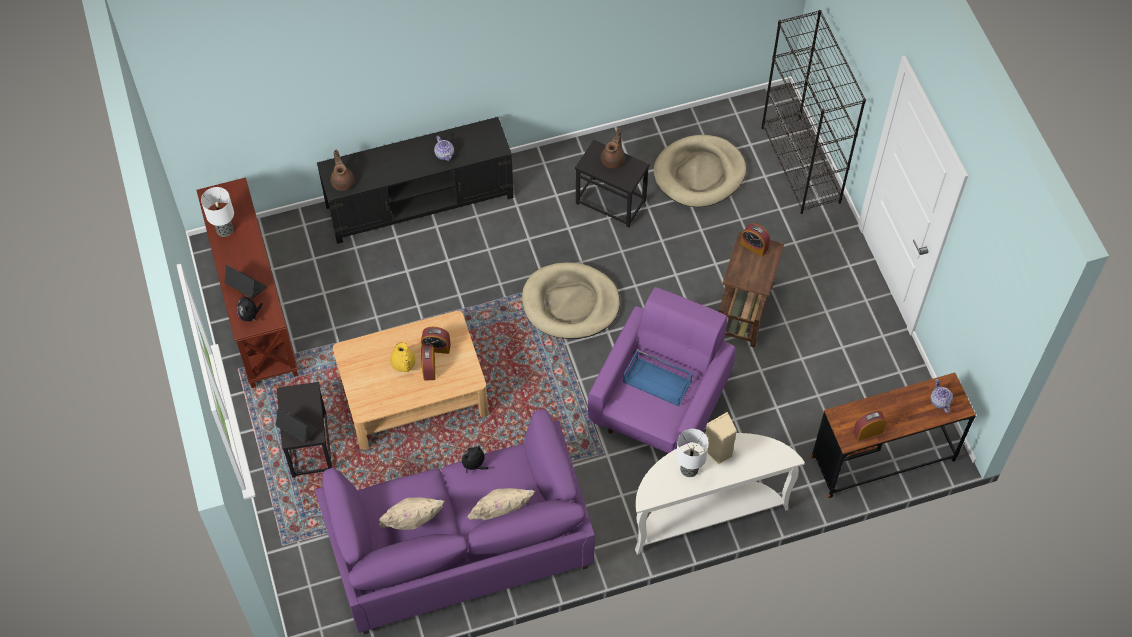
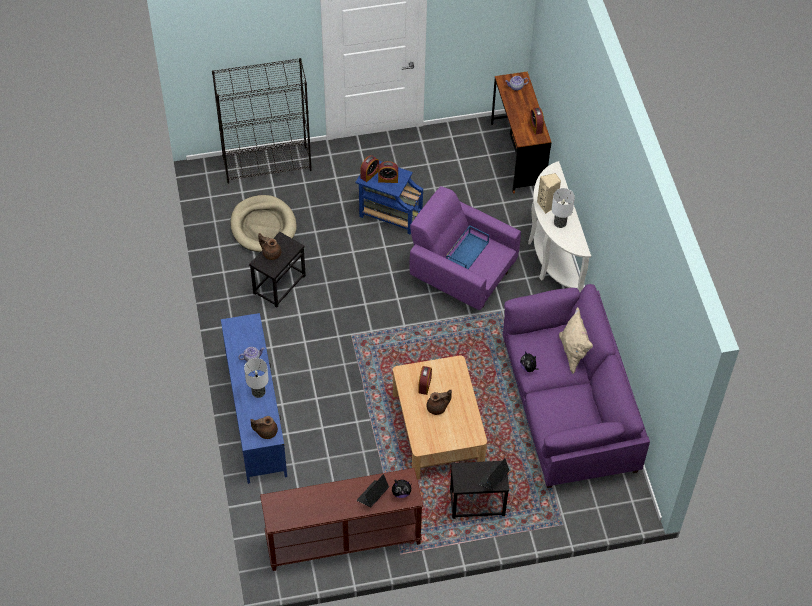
camera: 85 degrees left, 5 degrees down
table lamp [201,187,234,237] -> table lamp moved to [244,358,269,398]
black tv stand [317,117,514,244] -> blue tv stand [221,313,287,484]
beige pillow [379,498,445,530] -> none
yellow teapot [390,342,415,372] -> brown teapot [427,390,452,415]
alarm clock [421,345,435,381] -> alarm clock moved to [378,161,398,183]
beige dog bed [522,262,620,339] -> none
brown side table [719,232,784,347] -> blue side table [355,161,423,235]

